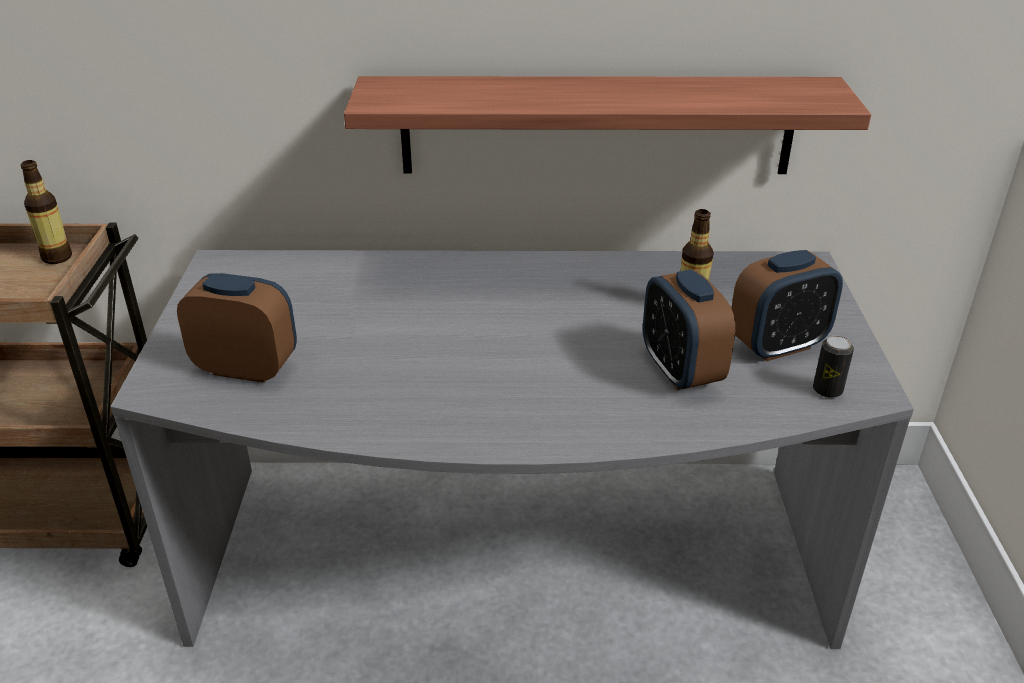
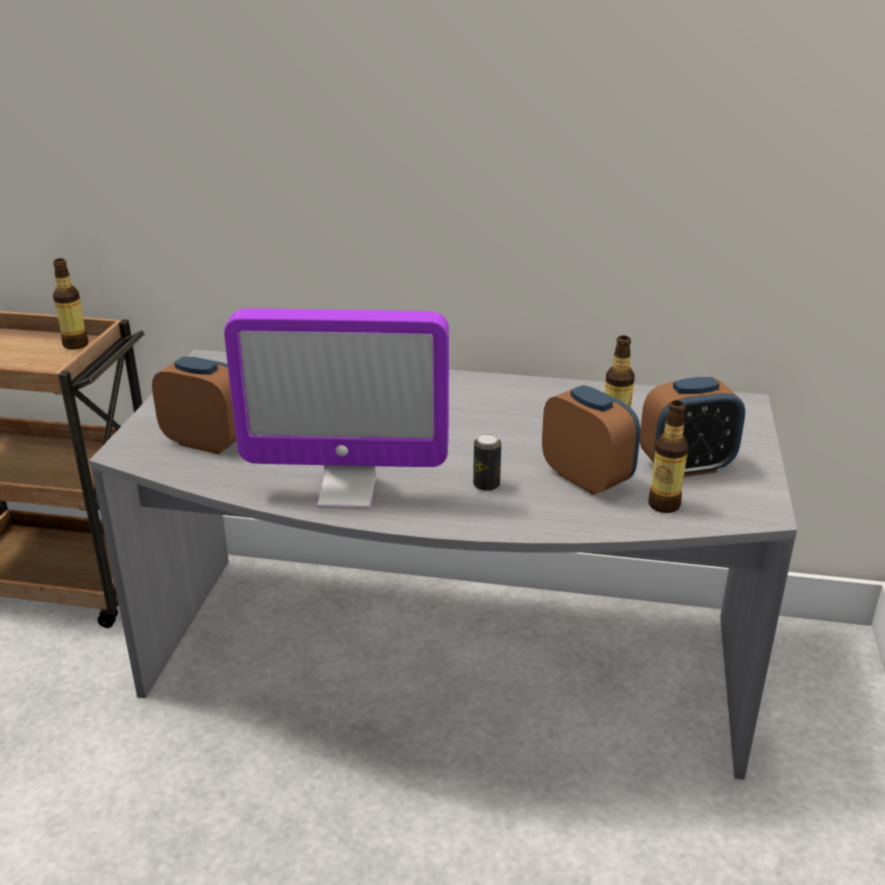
camera: 10 degrees right, 5 degrees down
shelf [344,76,871,174] -> none
alarm clock [643,270,735,390] -> alarm clock turned 150 degrees clockwise [542,385,640,495]
can [813,336,854,398] -> can moved to [473,434,501,491]
none -> monitor [224,309,449,509]
none -> bottle [648,401,689,513]

